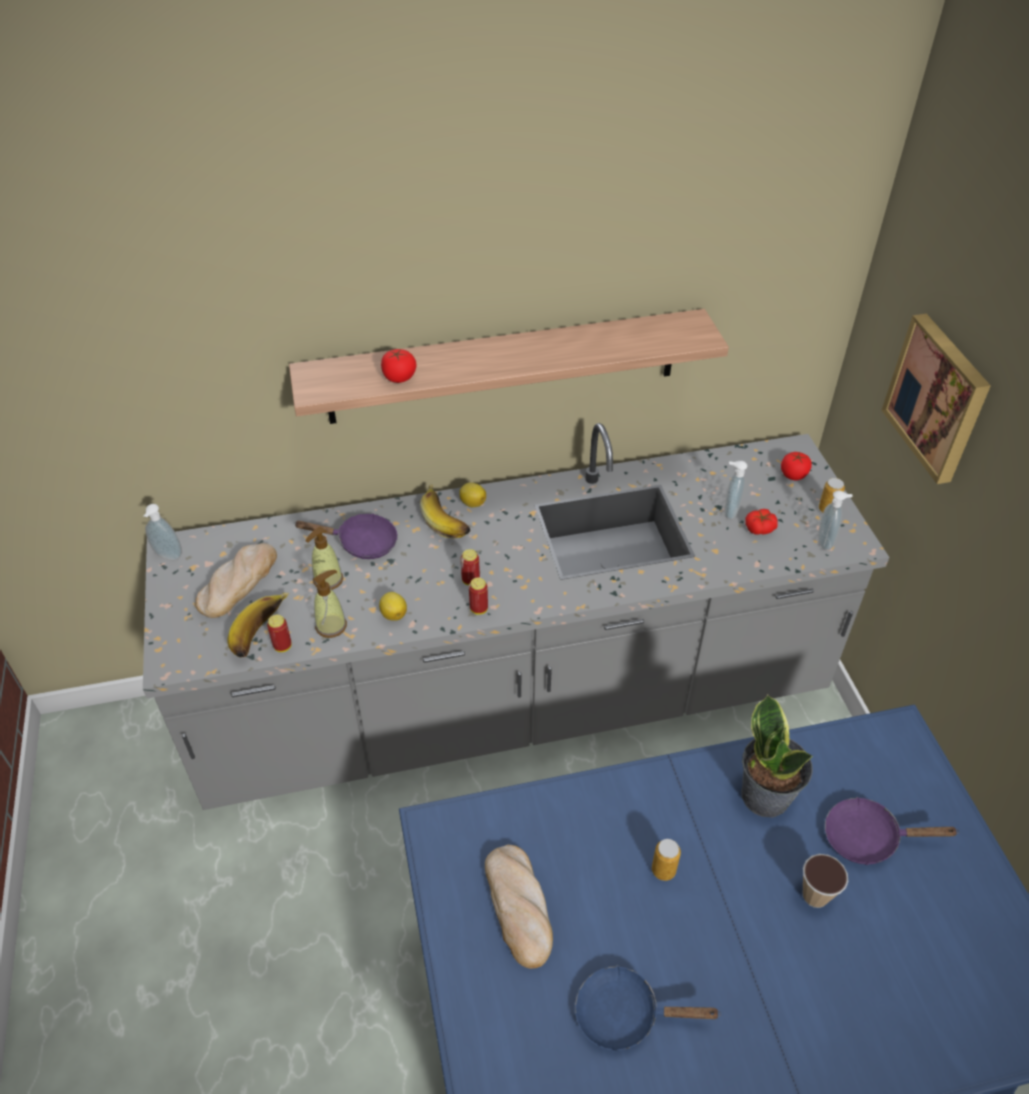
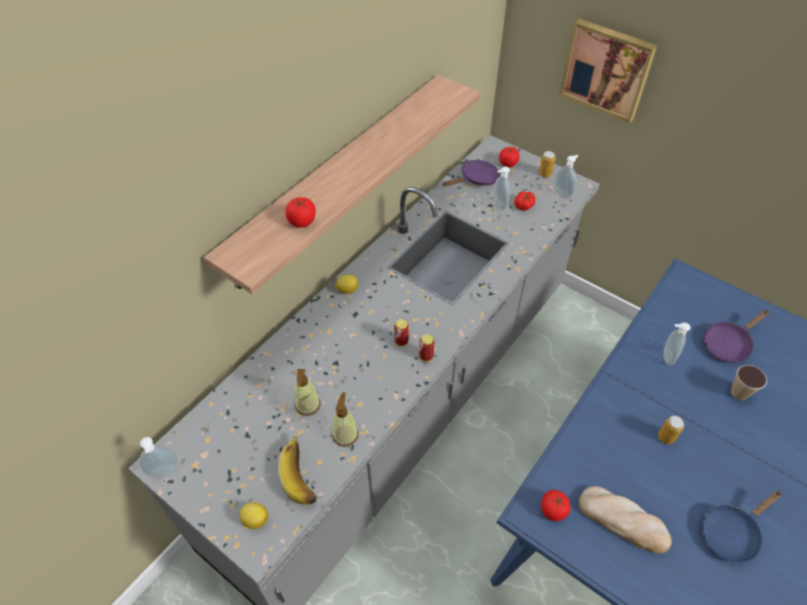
camera: 40 degrees left, 5 degrees up
bread [195,543,277,618] -> none
can [267,615,292,652] -> none
purple frying pan [294,513,398,559] -> purple frying pan moved to [443,160,500,187]
lemon [379,592,407,621] -> lemon moved to [239,503,268,529]
banana [420,484,471,538] -> none
potted plant [741,694,813,817] -> soap dispenser [663,322,691,365]
none -> tomato [541,490,571,521]

